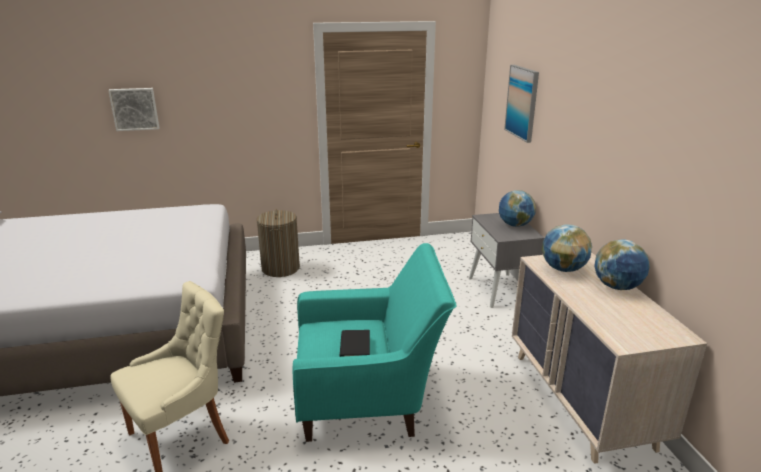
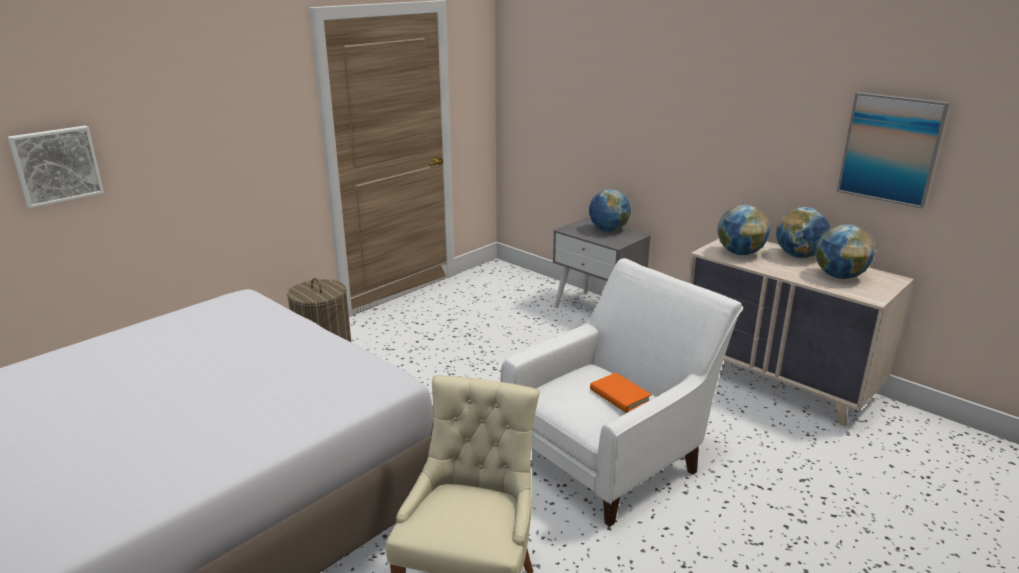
camera: 35 degrees left, 0 degrees up
turquoise armchair [293,243,457,442] -> white armchair [500,258,743,527]
black book [340,330,370,357] -> orange book [590,373,652,413]
picture [504,65,539,143] -> picture moved to [837,92,950,208]
none -> globe [815,224,875,279]

